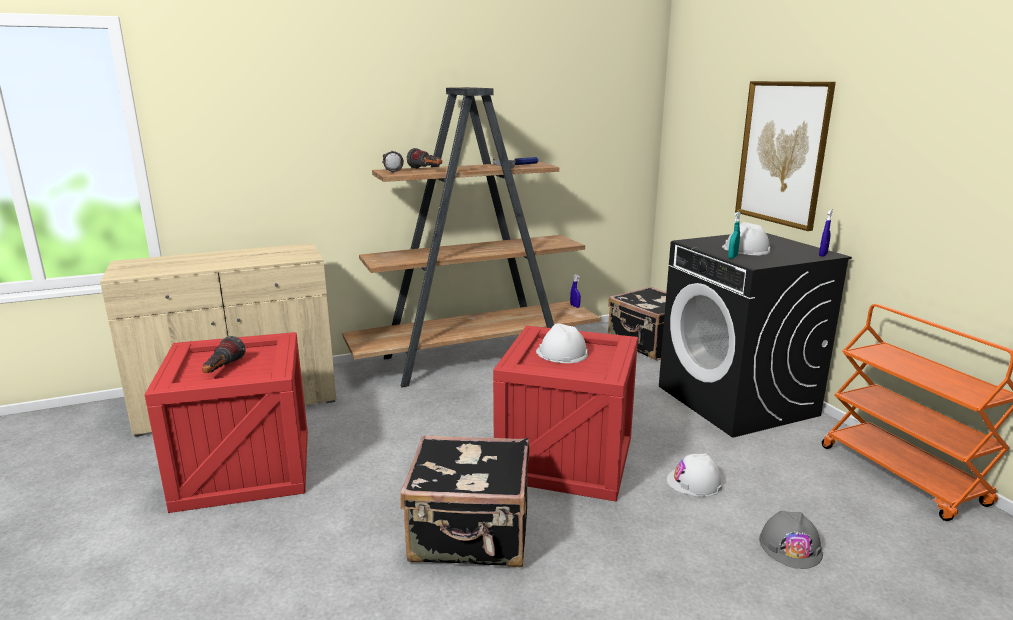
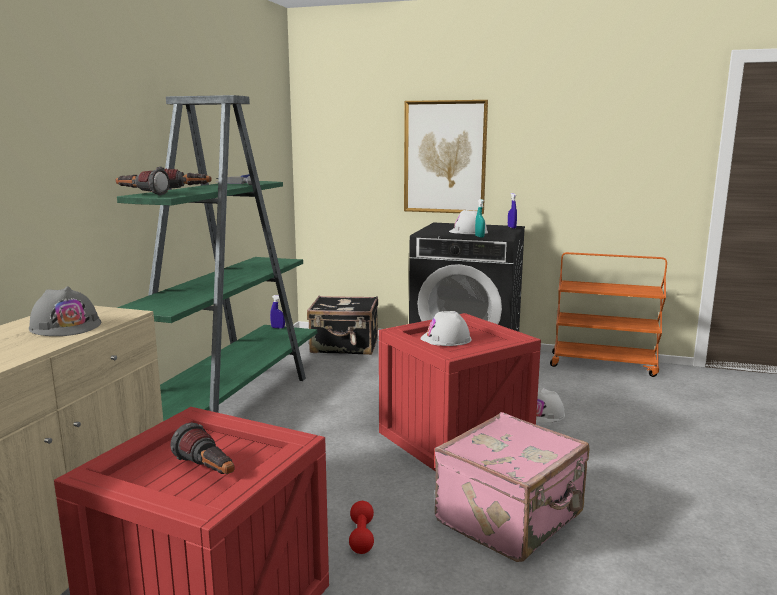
camera: 50 degrees left, 5 degrees down
brown bookcase [342,87,601,387] -> green bookcase [117,95,317,421]
black suitcase [400,435,529,567] -> pink suitcase [435,412,590,562]
grey hard hat [759,511,823,569] -> grey hard hat moved to [29,286,101,336]
none -> red dumbbell [349,501,374,554]

